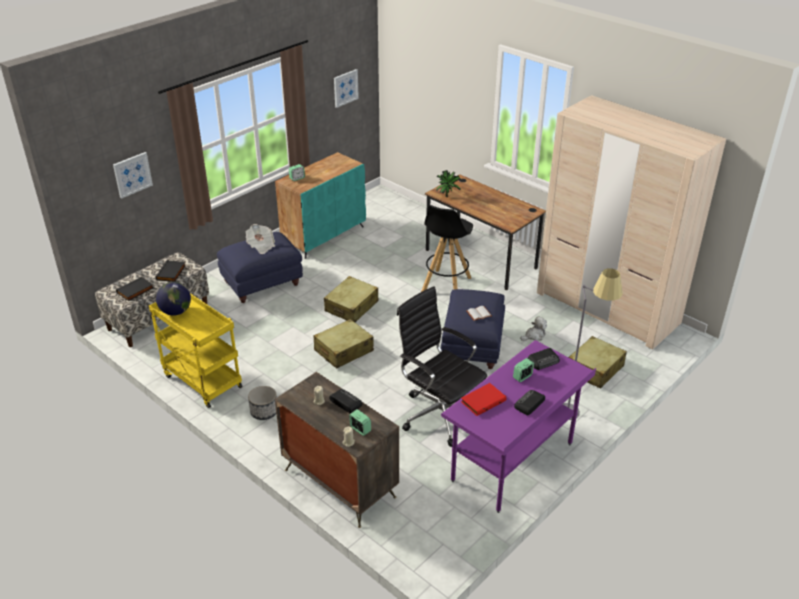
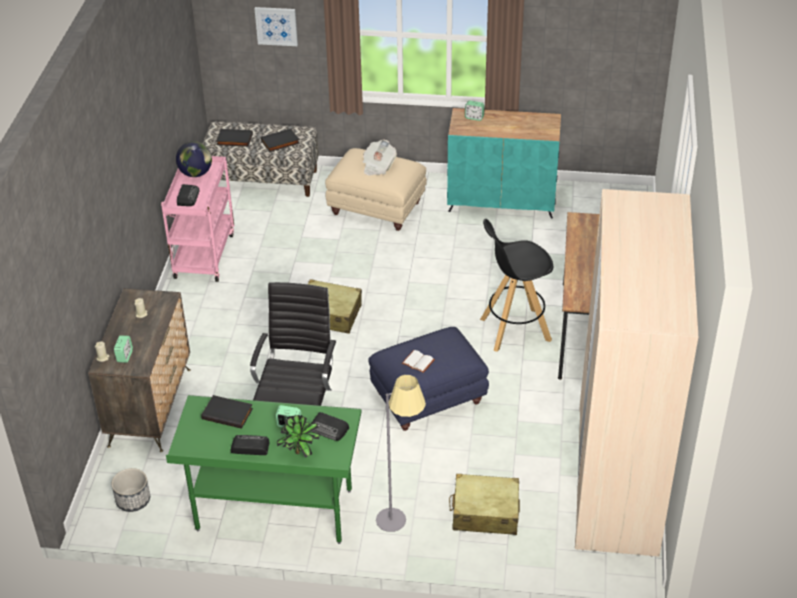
camera: 55 degrees right, 5 degrees up
yellow cart [149,293,243,408] -> pink cart [161,156,234,282]
blue ottoman [217,232,303,303] -> beige ottoman [325,148,427,231]
planter [248,386,277,420] -> planter moved to [112,468,150,512]
beige suitcase [324,276,379,322] -> none
radio [329,389,362,414] -> radio moved to [177,184,200,206]
picture [334,69,359,108] -> none
potted plant [436,170,461,197] -> potted plant moved to [277,415,319,458]
purple desk [441,340,596,513] -> green desk [166,395,362,544]
red book [461,383,506,416] -> black book [201,395,253,429]
plush toy [520,316,547,341] -> none

